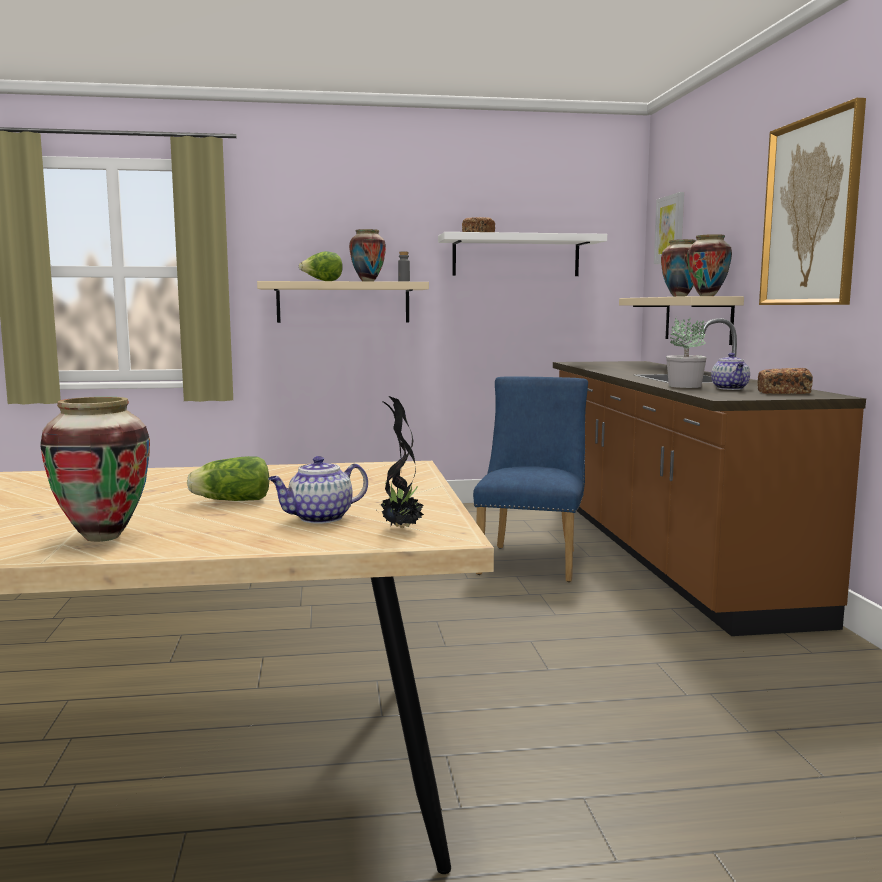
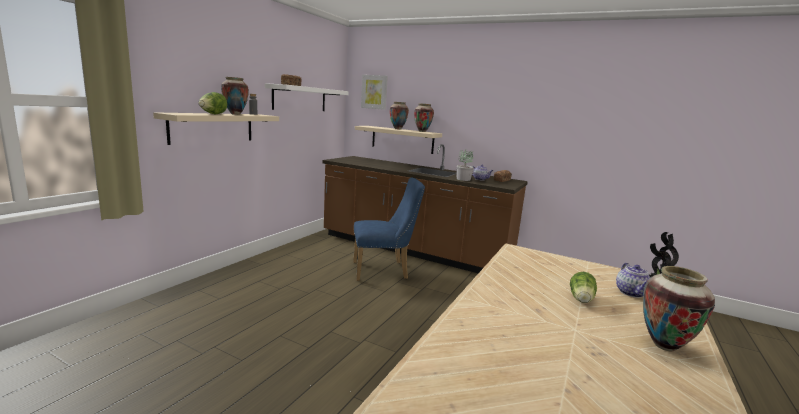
camera: 55 degrees left, 5 degrees up
blue chair [473,376,588,582] -> blue chair turned 120 degrees clockwise [353,177,425,281]
picture [759,98,866,305] -> none

